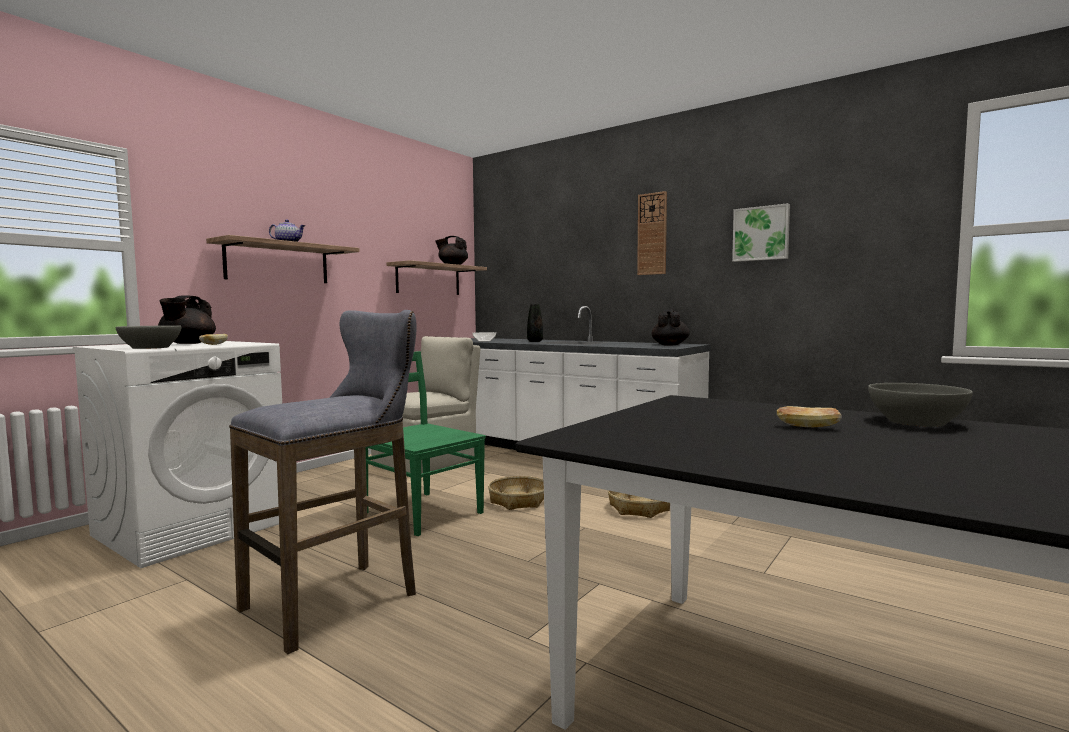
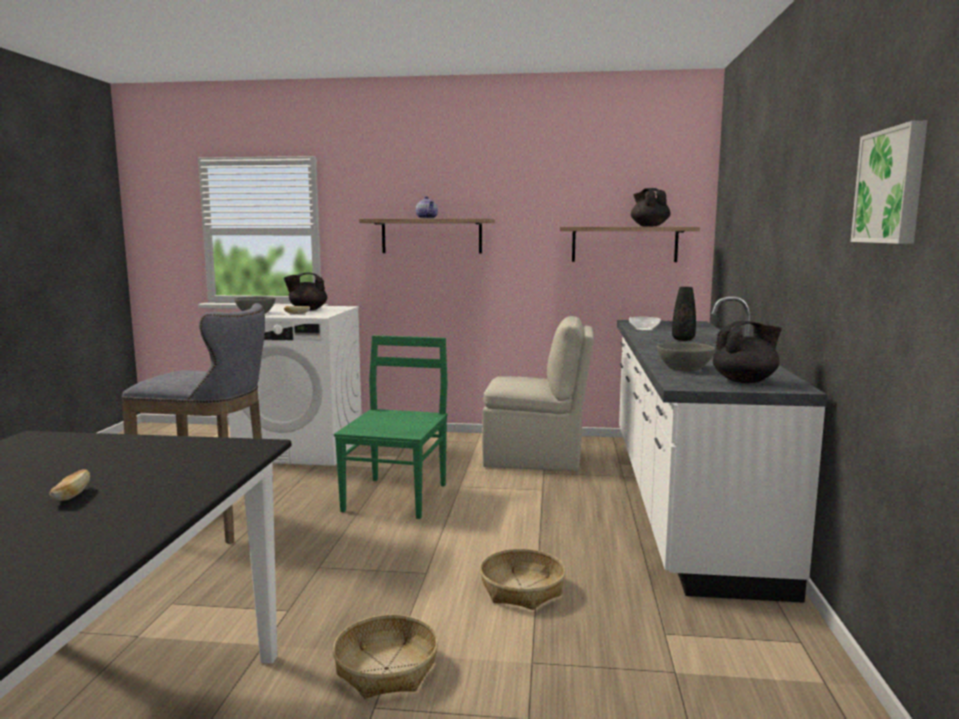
camera: 60 degrees right, 5 degrees up
basket [488,476,544,510] -> basket moved to [333,615,438,699]
wall clock [637,191,667,275] -> none
grey bowl [868,383,973,427] -> grey bowl moved to [657,342,715,371]

